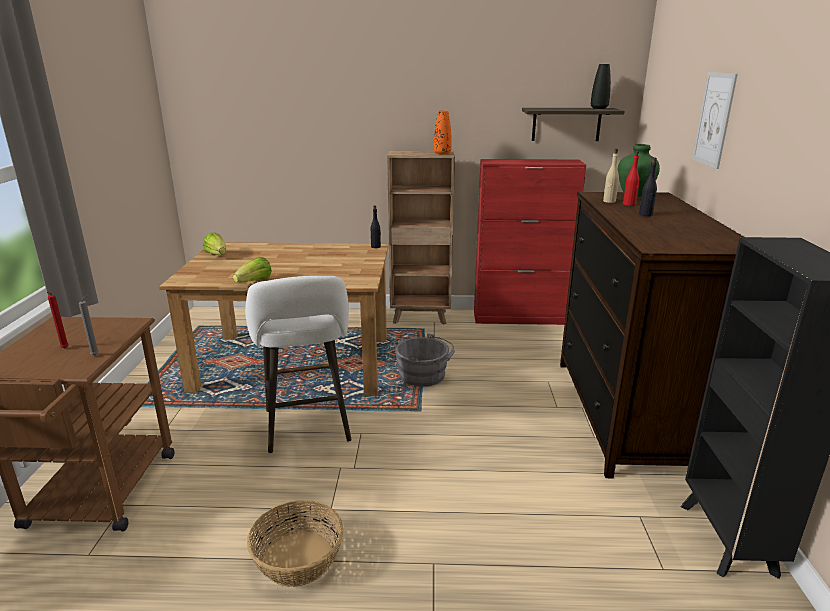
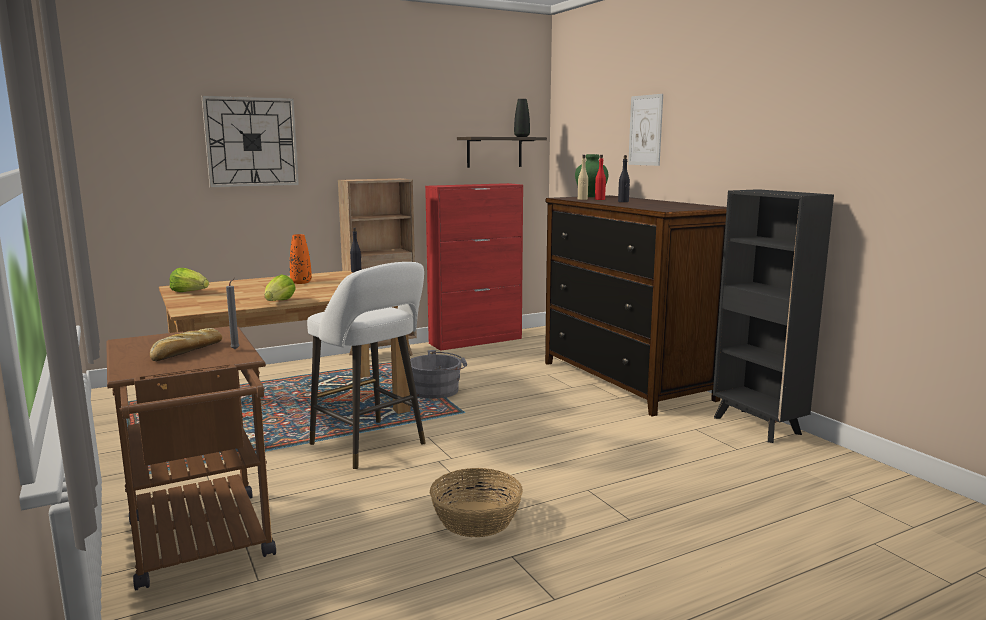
camera: 30 degrees left, 10 degrees down
red candle [47,292,69,348] -> bread [150,328,222,361]
orange vase [434,111,452,155] -> orange vase moved to [290,234,312,284]
none -> wall clock [202,96,299,188]

